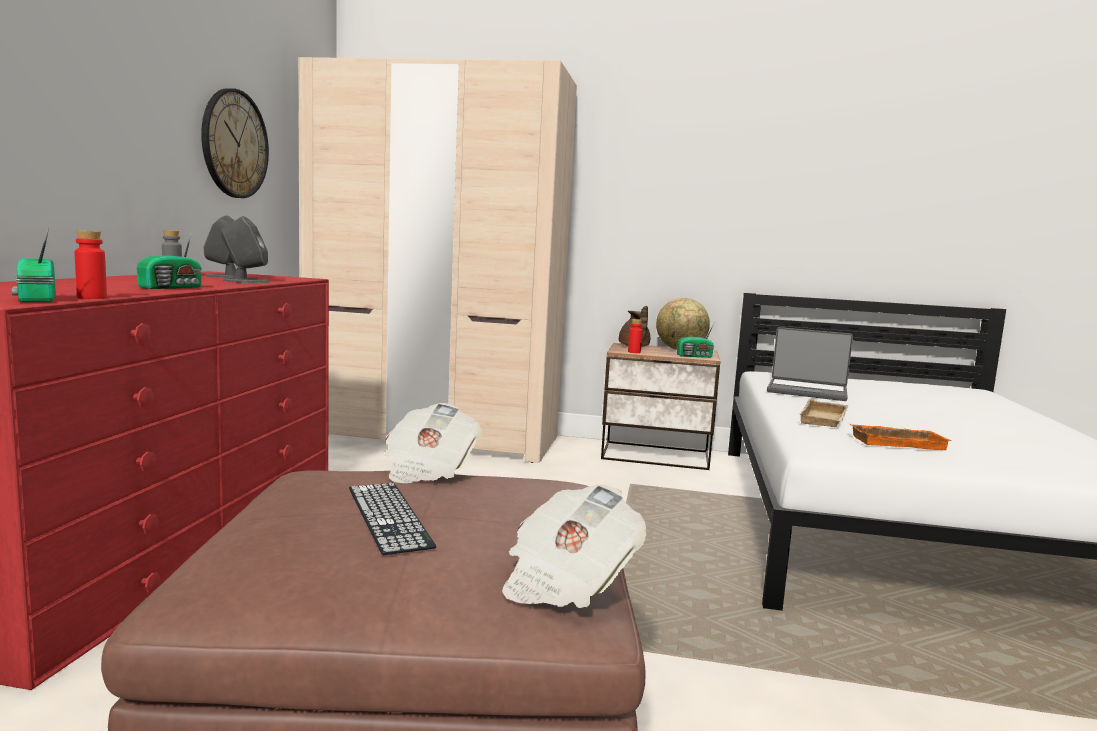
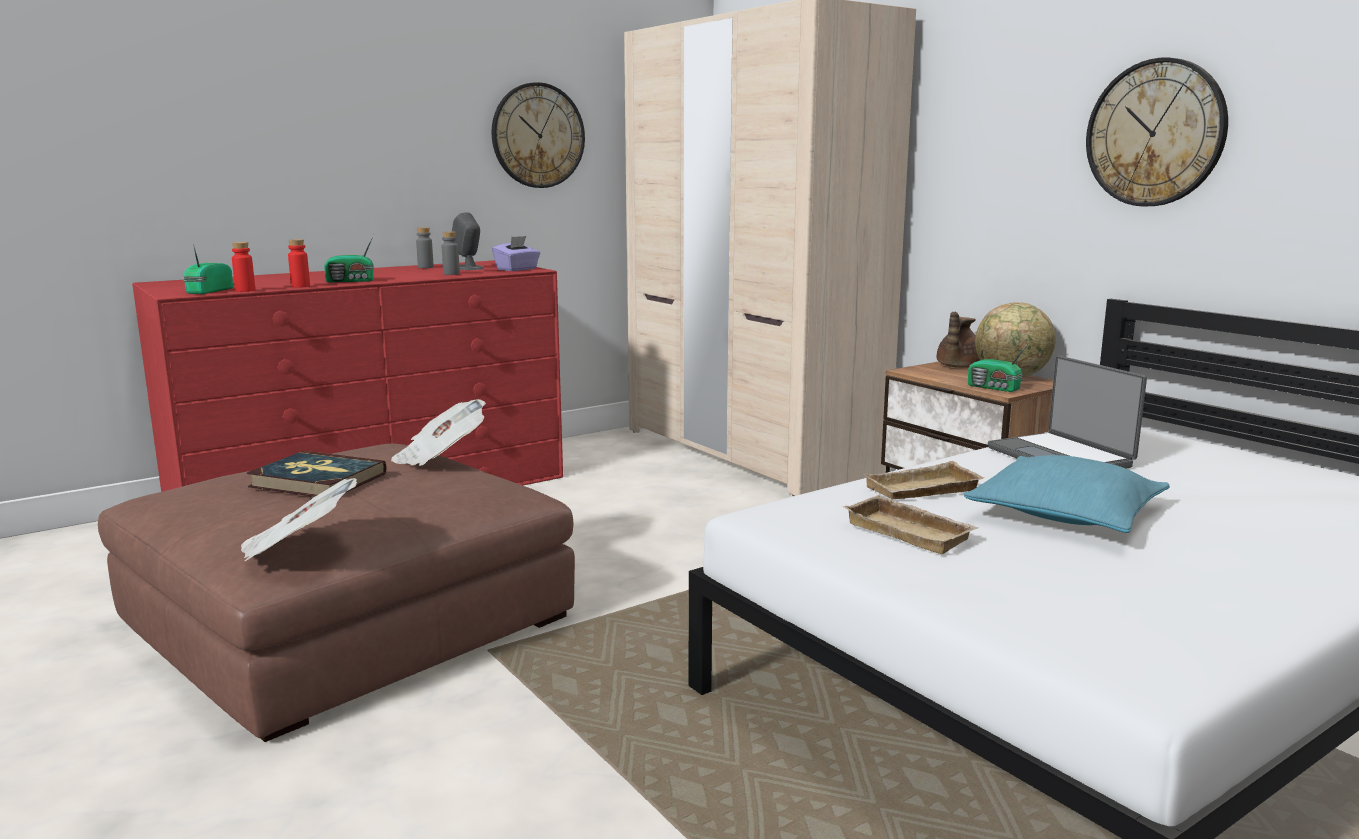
camera: 45 degrees right, 5 degrees up
grey speaker [221,216,269,283] -> grey bottle [442,231,460,275]
keyboard [349,483,436,555] -> book [246,451,387,497]
red bottle [628,319,642,353] -> red bottle moved to [288,239,310,288]
orange tray [850,424,952,450] -> beige tray [843,495,979,554]
none -> purple tissue box [492,236,540,271]
none -> turquoise pillow [964,455,1170,533]
none -> wall clock [1086,58,1228,207]

